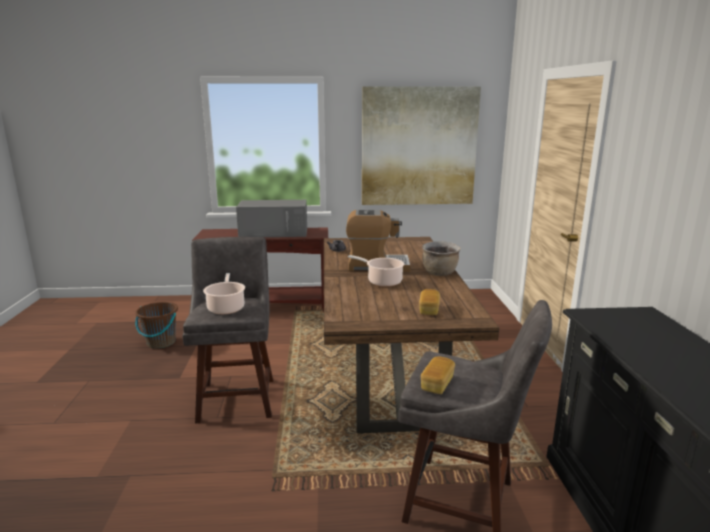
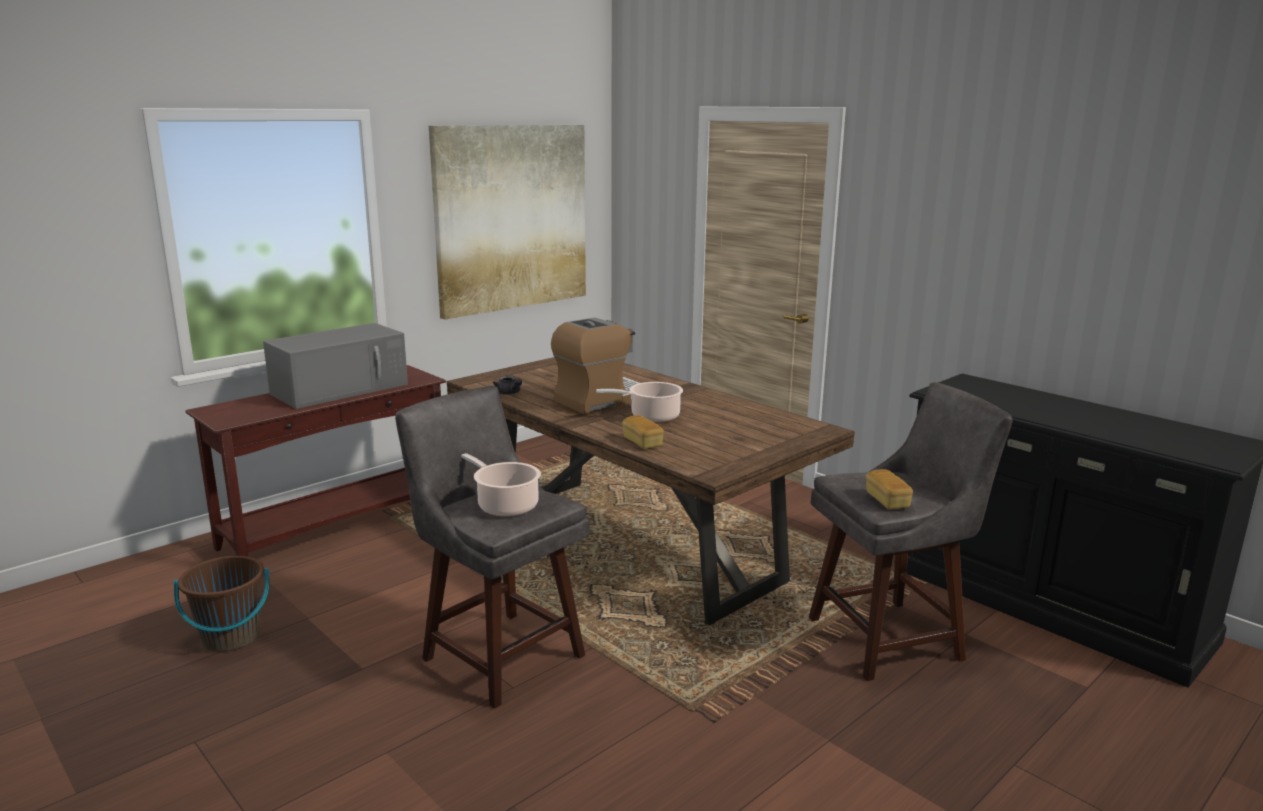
camera: 40 degrees left, 0 degrees up
bread [419,289,440,315] -> bread moved to [622,415,664,449]
brown cooking pot [422,241,461,276] -> none

